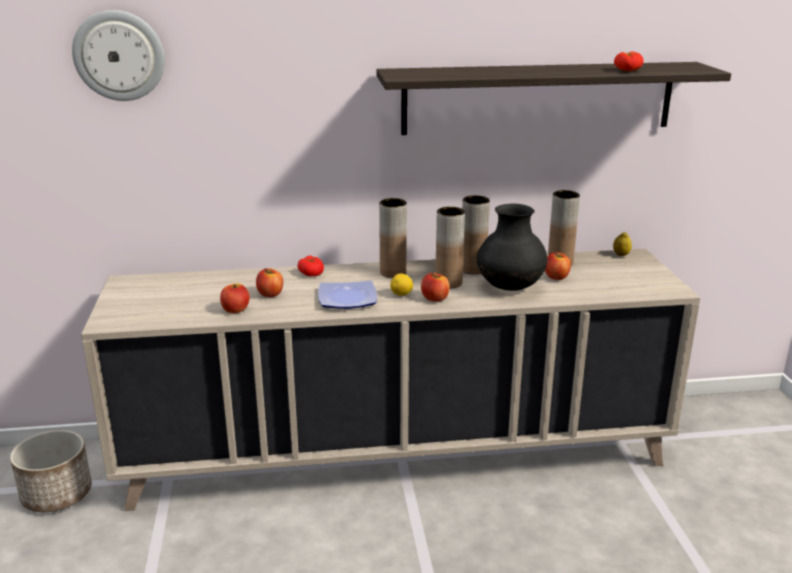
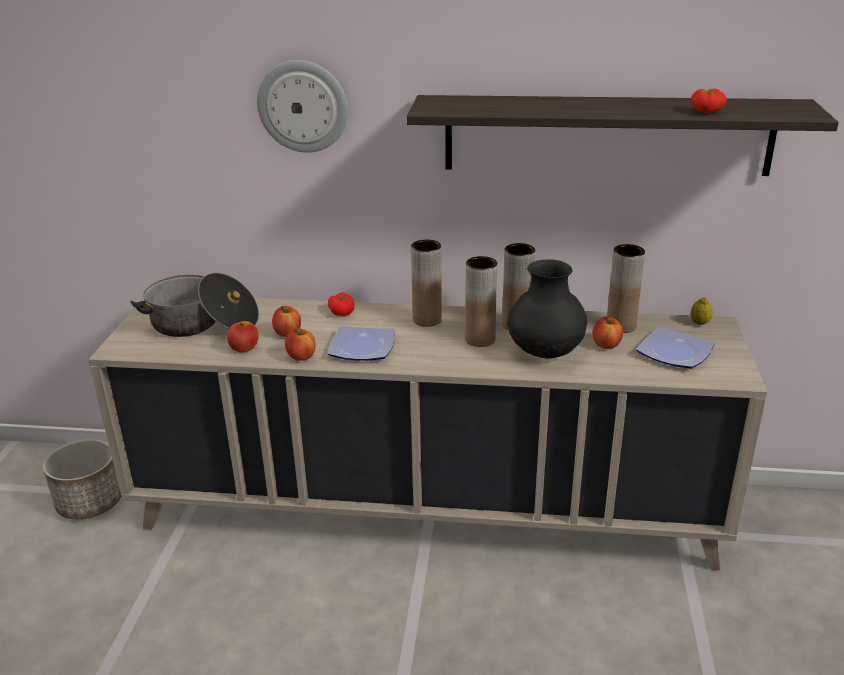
camera: 15 degrees right, 5 degrees up
wall clock [72,10,165,101] -> wall clock moved to [257,60,348,153]
lemon [390,273,413,296] -> none
apple [421,273,450,302] -> apple moved to [285,328,316,361]
none -> cooking pot [130,273,259,337]
none -> plate [636,327,715,369]

